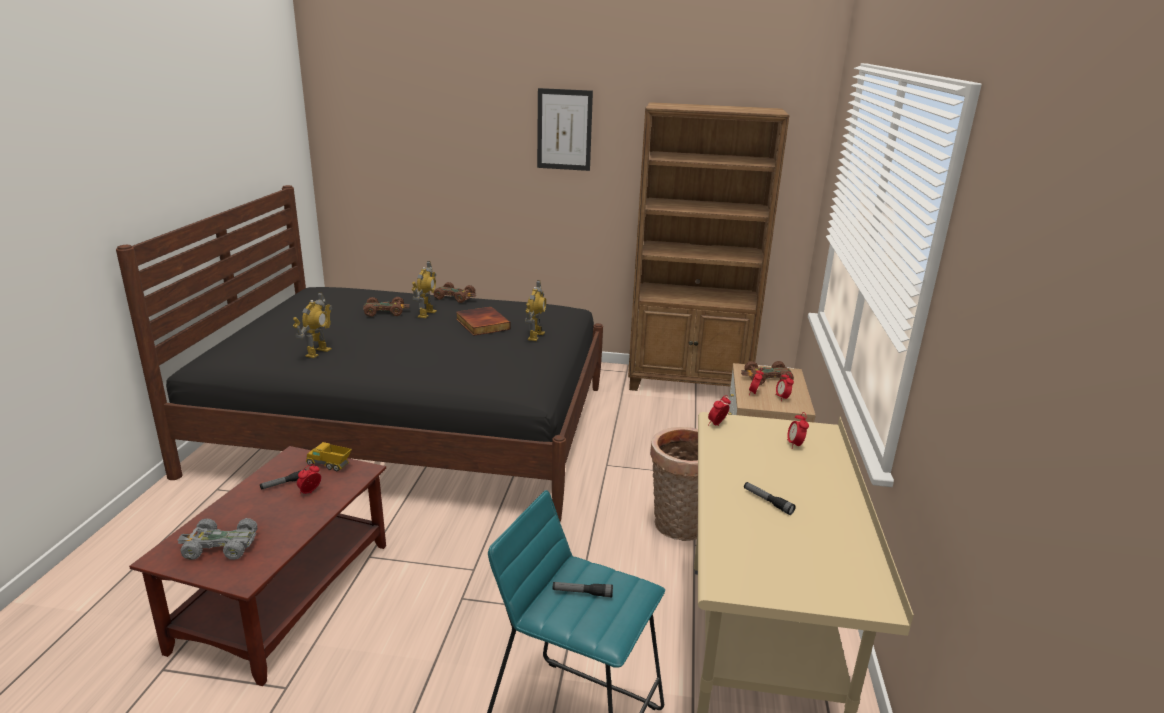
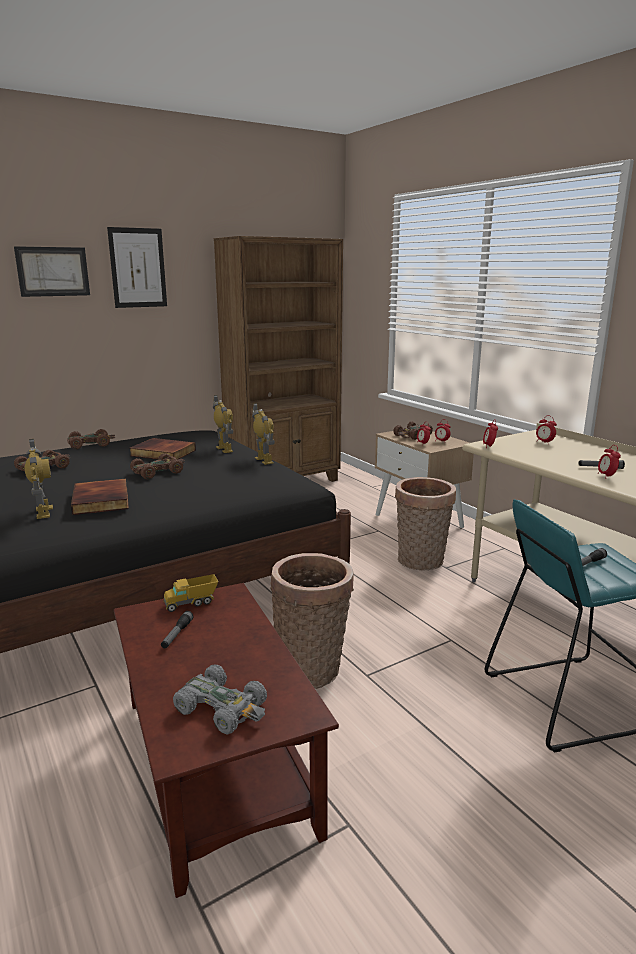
camera: 40 degrees left, 5 degrees down
grey toy car [178,518,257,560] -> grey toy car turned 105 degrees counterclockwise [173,665,267,734]
alarm clock [297,464,321,494] -> alarm clock moved to [597,445,621,479]
toy robot [412,261,437,318] -> toy robot moved to [252,403,275,465]
none -> picture [14,246,90,297]
none -> book [71,479,129,515]
none -> brown toy car [130,453,185,479]
none -> basket [270,553,354,689]

